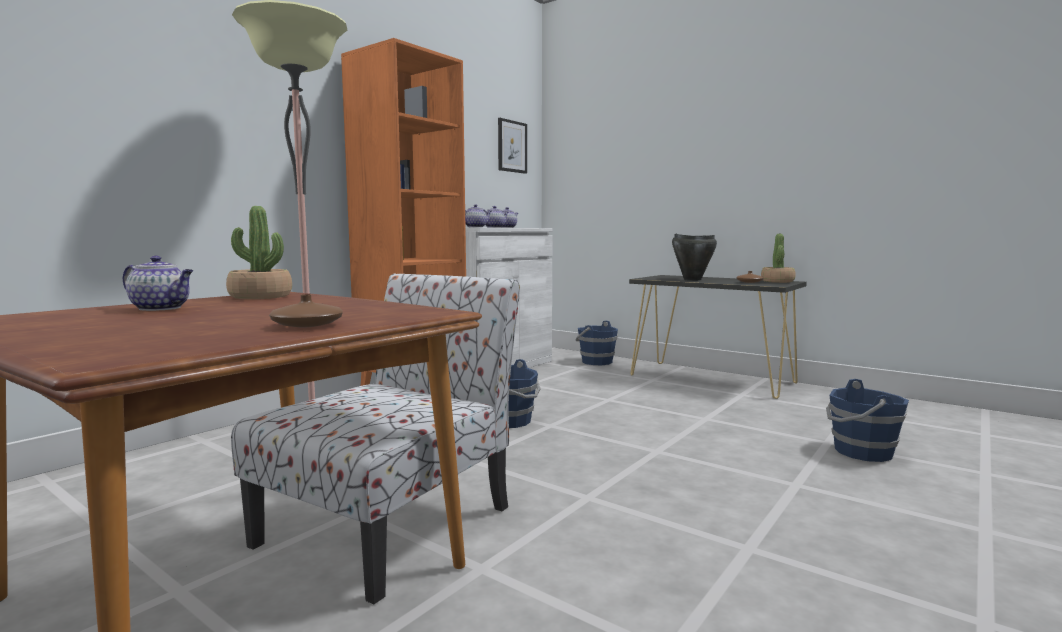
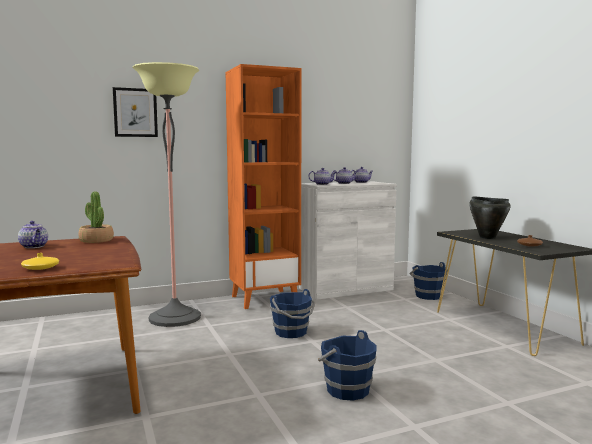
camera: 30 degrees right, 0 degrees up
chair [231,274,520,604] -> none
brown vase [269,294,343,327] -> yellow vase [21,253,59,270]
picture [498,118,527,174] -> picture moved to [113,87,158,137]
potted plant [761,234,796,283] -> none
blue bucket [826,379,909,462] -> blue bucket moved to [318,330,376,401]

